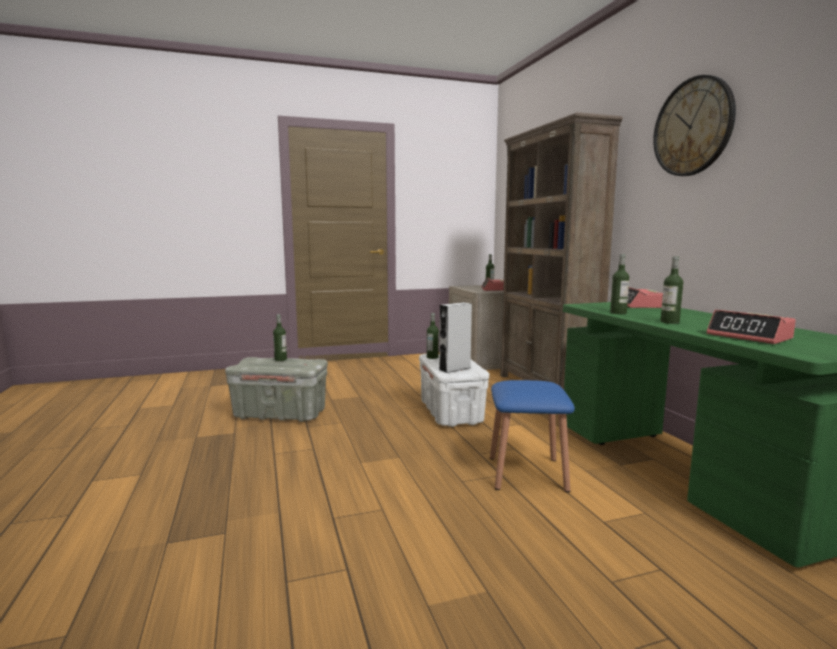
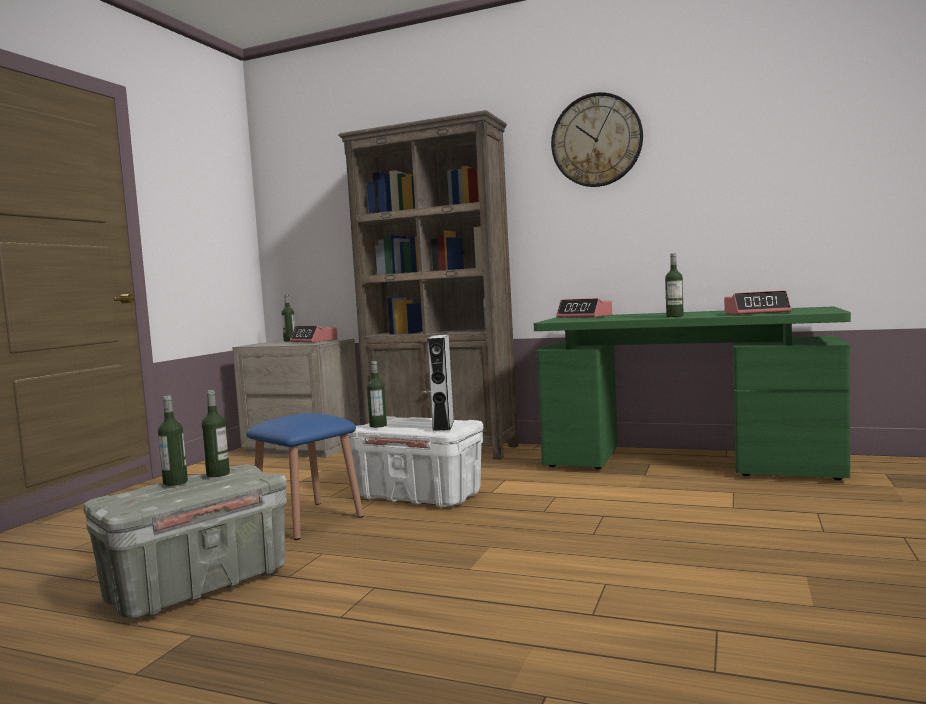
camera: 50 degrees left, 5 degrees down
blue stool [490,380,575,493] -> blue stool moved to [246,413,364,540]
bottle [610,254,629,314] -> bottle moved to [202,390,230,477]

